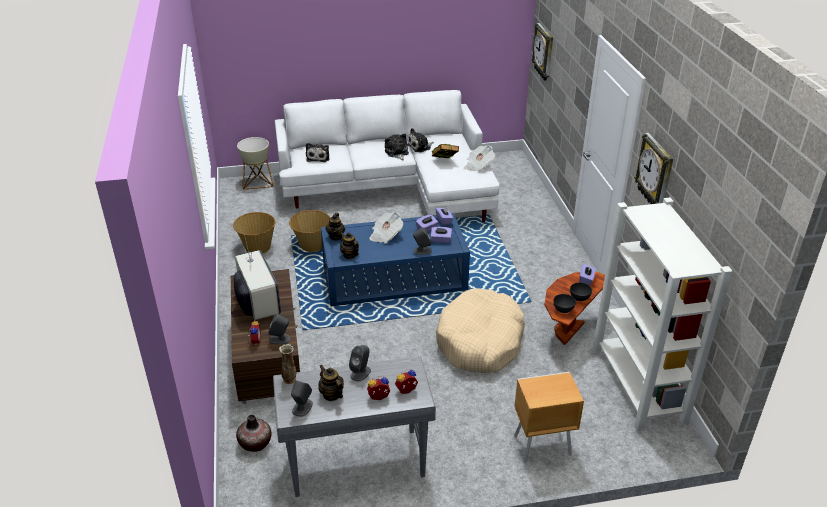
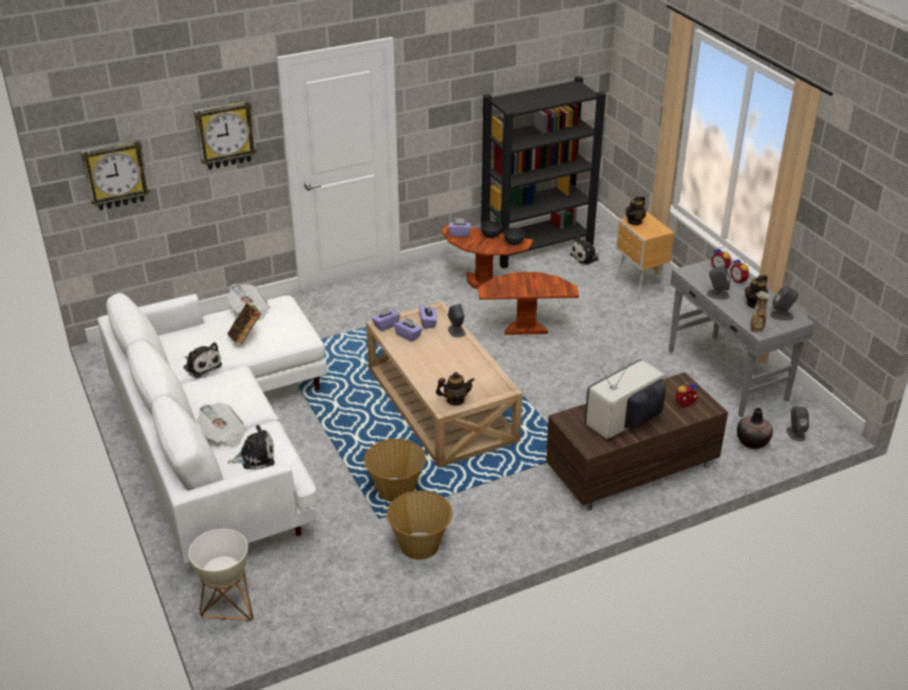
camera: 105 degrees left, 0 degrees up
grey speaker [269,314,290,345] -> grey speaker moved to [786,406,809,441]
blue coffee table [321,213,470,306] -> beige coffee table [366,301,522,468]
teapot [340,232,359,259] -> teapot moved to [626,196,646,225]
newspaper [369,212,403,243] -> newspaper moved to [197,403,247,447]
plush toy [385,133,409,160] -> plush toy moved to [569,235,601,265]
beige dog bed [436,288,525,373] -> brown side table [478,272,579,335]
white bookcase [592,197,732,431] -> black bookcase [481,76,606,268]
wall clock [634,133,673,204] -> wall clock moved to [194,100,257,170]

